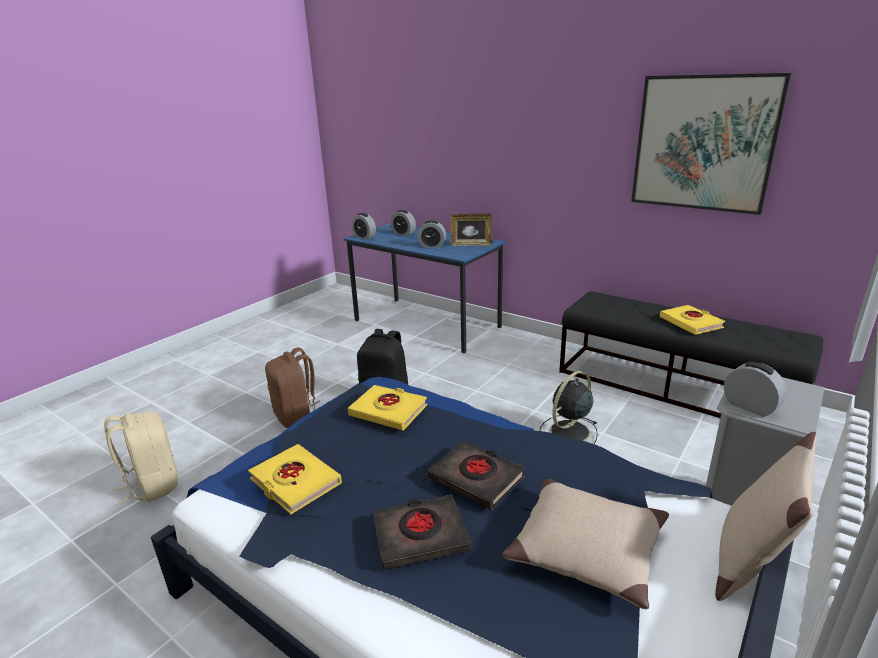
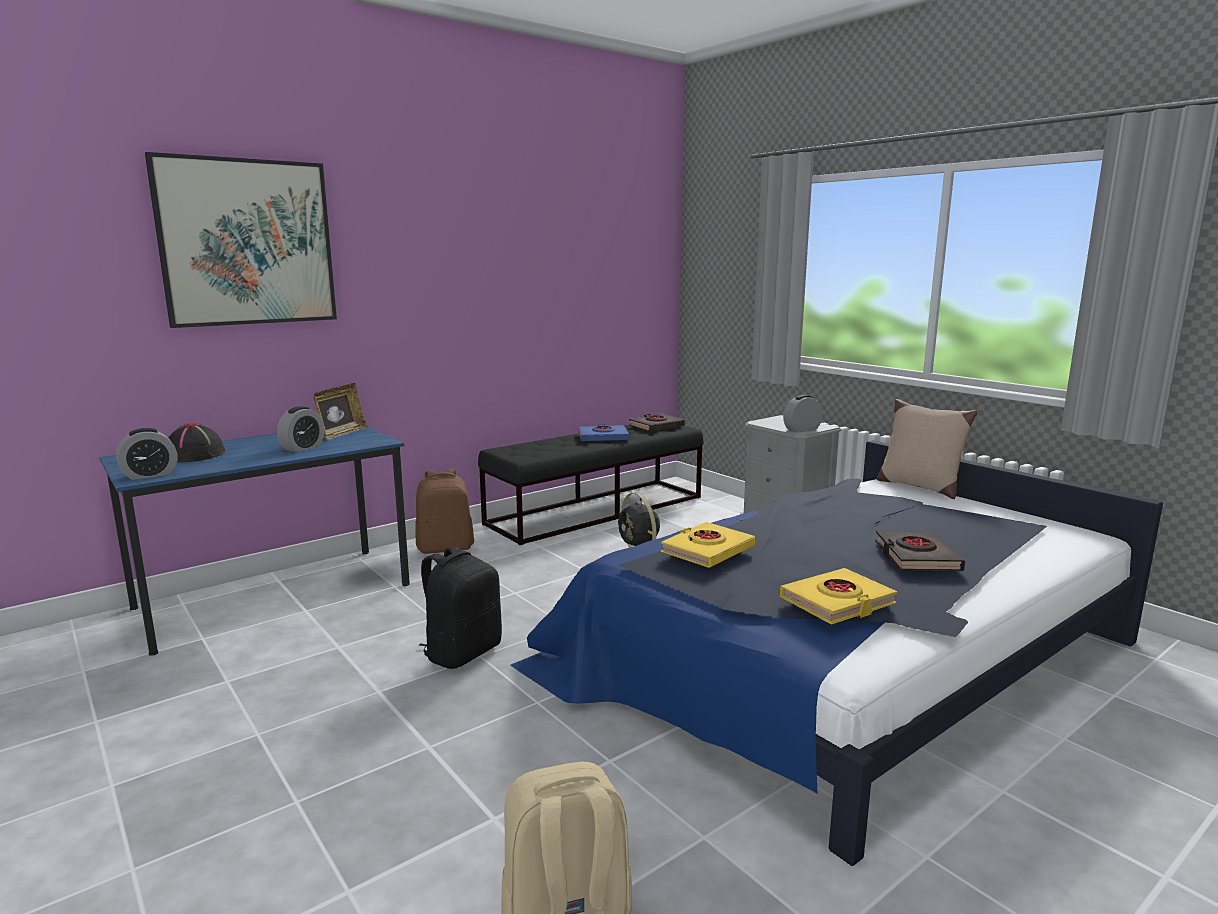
camera: 75 degrees left, 10 degrees down
brown backpack [265,347,320,428] -> brown backpack moved to [415,469,474,554]
alarm clock [391,210,416,236] -> black hat [168,423,225,462]
black book [428,441,525,510] -> black book moved to [629,414,685,431]
beige pillow [502,479,669,609] -> none
picture [631,73,792,215] -> picture moved to [145,152,337,328]
yellow book [660,305,725,335] -> blue book [579,424,629,441]

